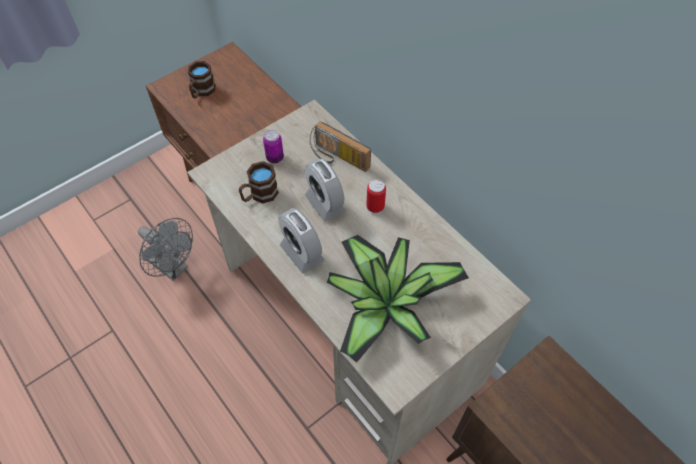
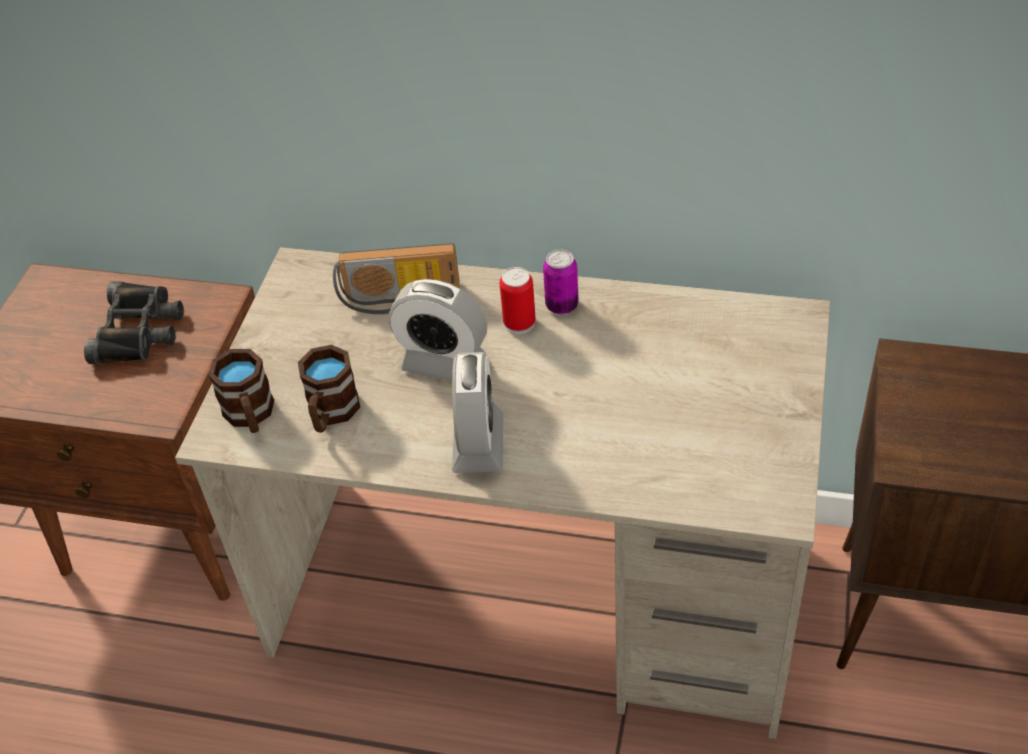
camera: 35 degrees left, 10 degrees down
grey fan [138,218,193,281] -> none
brown mug [188,61,215,99] -> brown mug moved to [208,349,274,433]
can [263,130,284,163] -> can moved to [543,250,579,314]
alarm clock [278,208,324,274] -> alarm clock turned 105 degrees counterclockwise [452,352,503,473]
potted plant [327,235,469,363] -> none
none -> black binoculars [84,281,184,364]

